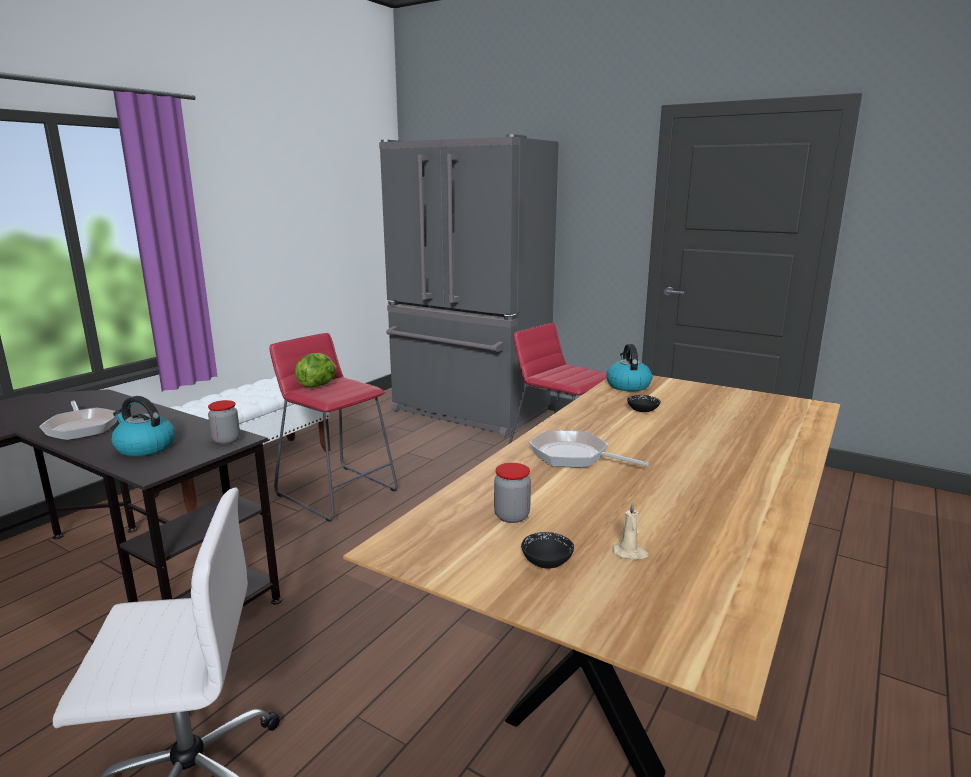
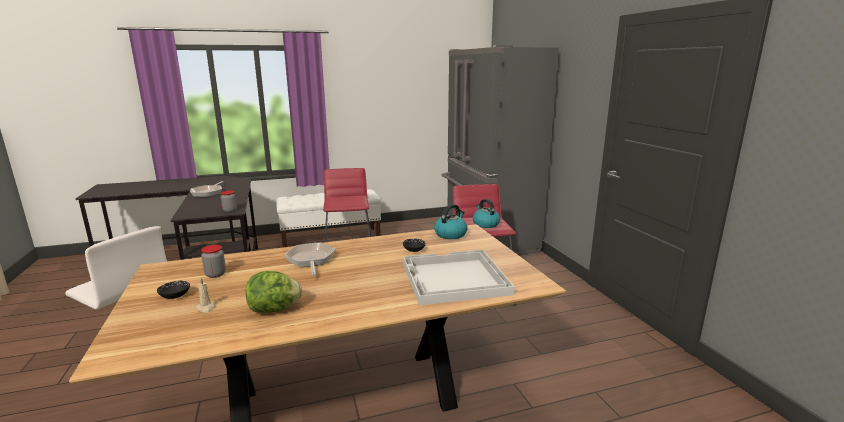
camera: 40 degrees right, 0 degrees up
kettle [112,396,175,457] -> kettle moved to [473,199,500,228]
lettuce [295,353,336,387] -> lettuce moved to [246,271,302,313]
none -> white tray [403,250,515,305]

